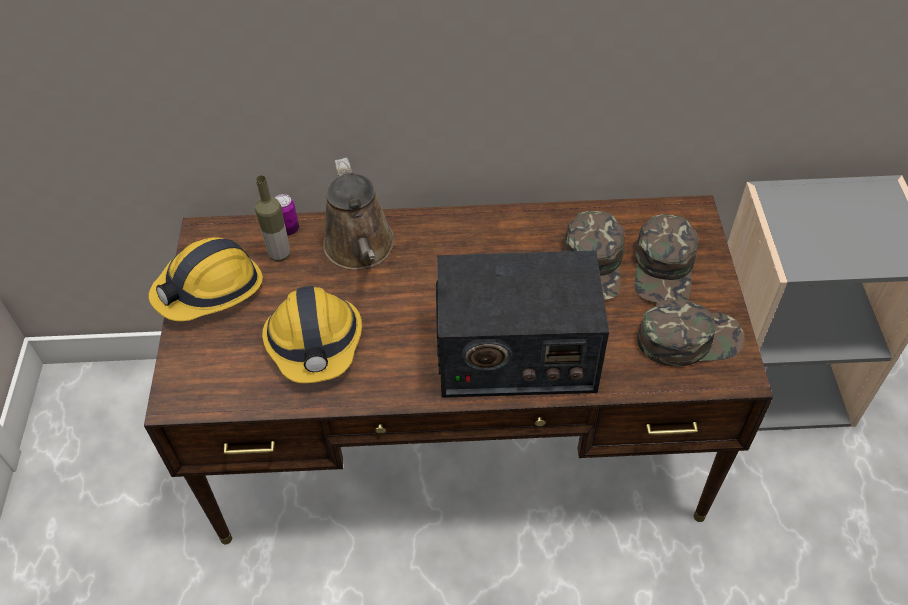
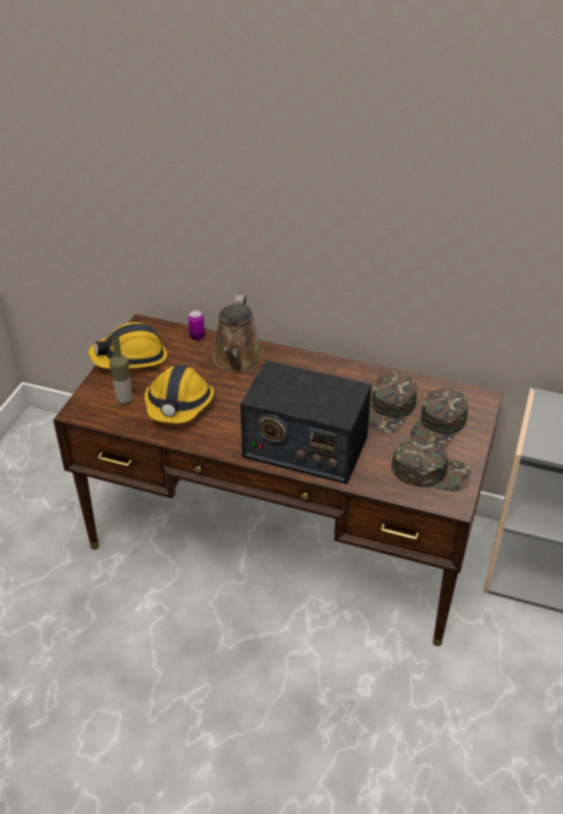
camera: 20 degrees right, 10 degrees down
bottle [255,175,290,261] -> bottle moved to [110,337,132,405]

